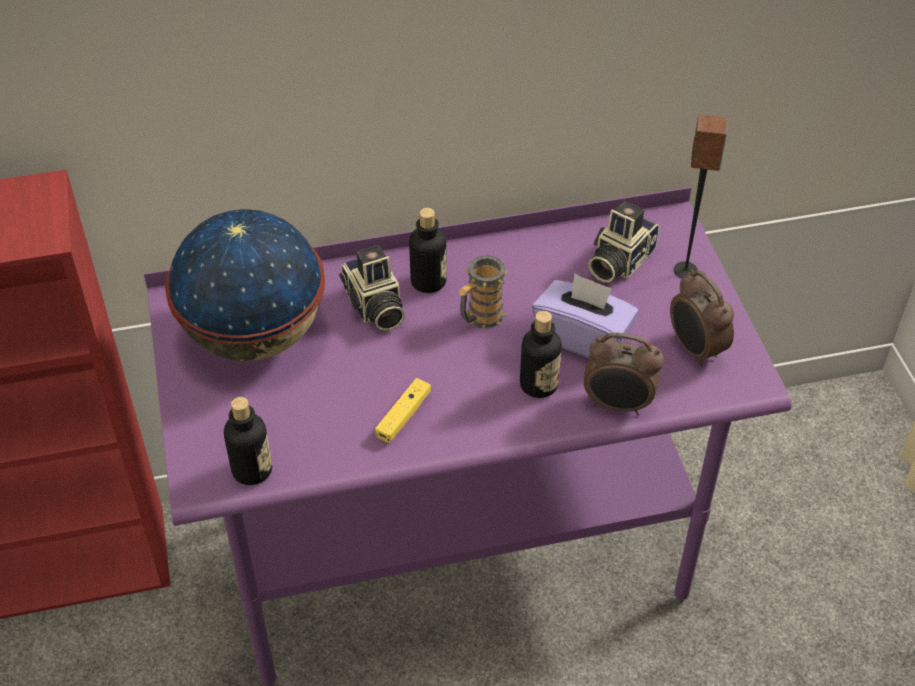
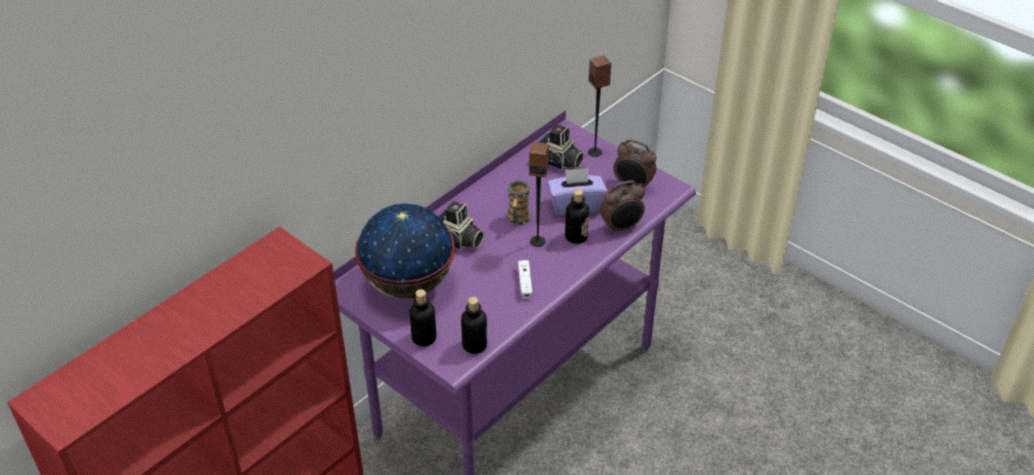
camera: 35 degrees left, 5 degrees down
yellow game controller [375,378,431,443] -> white game controller [518,260,533,299]
bottle [409,208,447,293] -> bottle moved to [409,289,437,346]
camera [588,201,659,282] -> camera turned 60 degrees counterclockwise [538,124,584,171]
none -> speaker [529,142,549,247]

